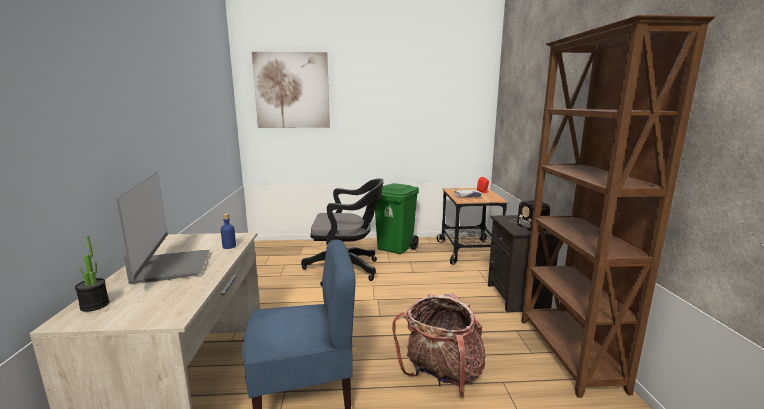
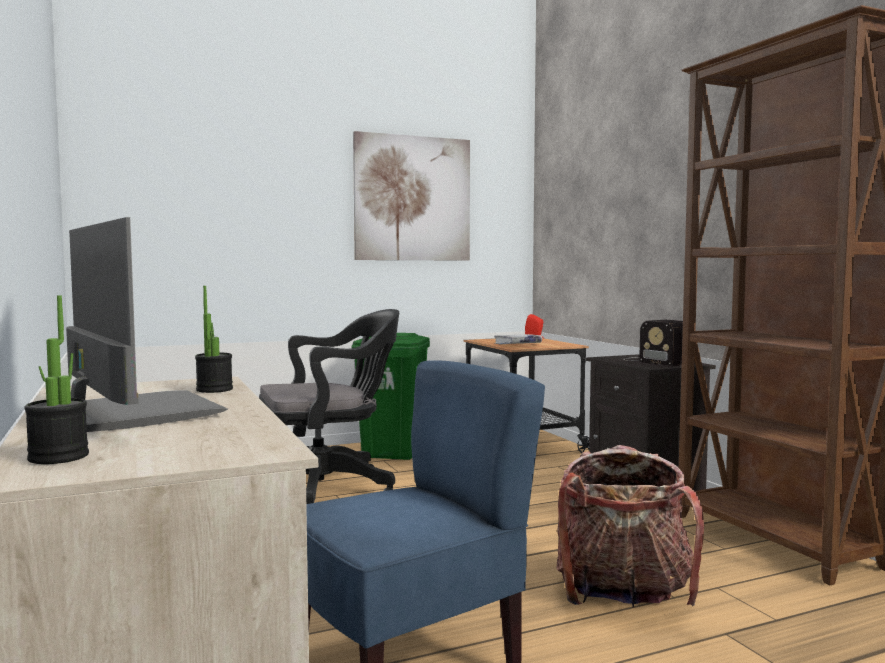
camera: 20 degrees left, 10 degrees down
blue bottle [221,214,236,249] -> potted plant [195,286,233,393]
picture [252,52,330,128] -> picture moved to [353,131,470,261]

